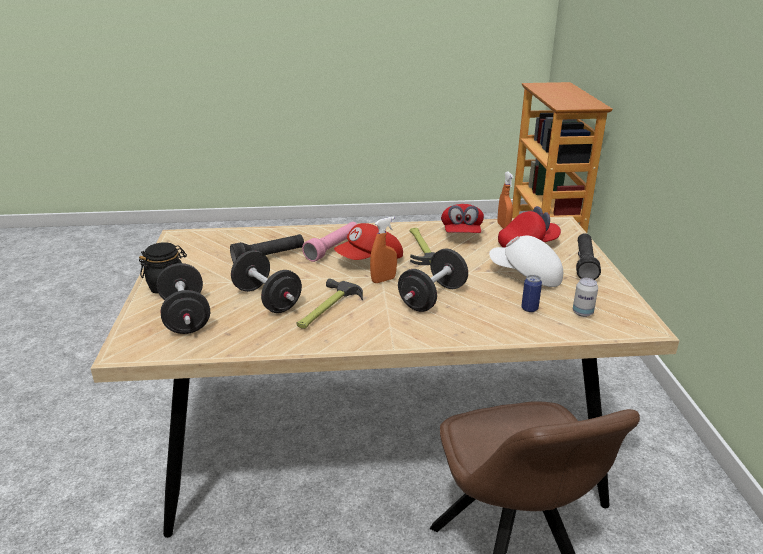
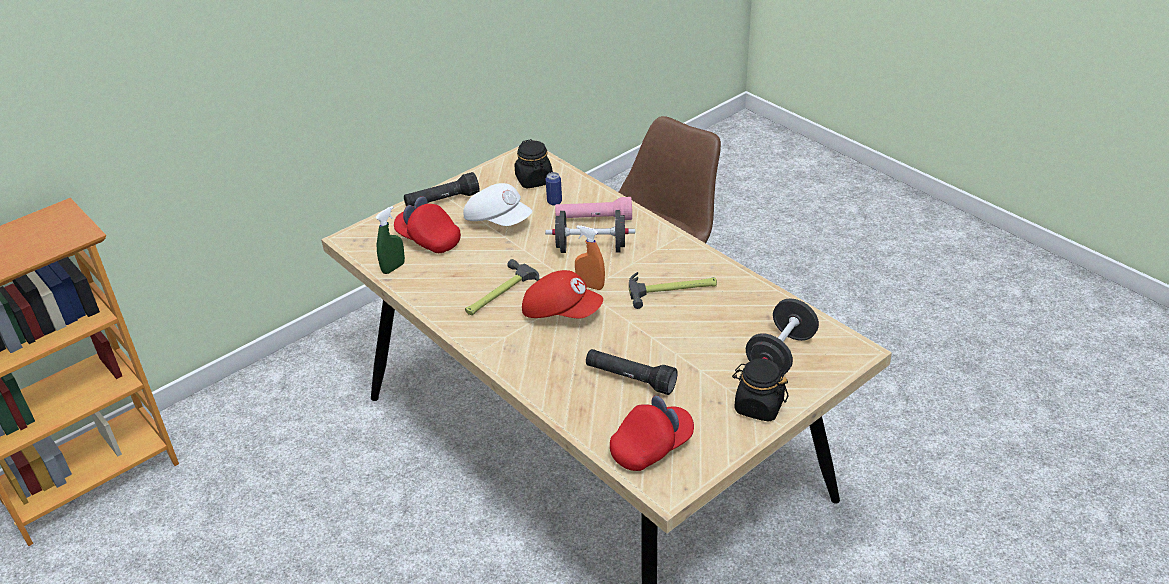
camera: 125 degrees left, 10 degrees up
black dumbbell [231,250,302,313] -> none
pink flashlight [302,222,357,262] -> pink flashlight moved to [555,197,632,220]
red cap [441,204,484,233] -> red cap moved to [610,395,694,471]
white cap [489,236,563,287] -> white cap turned 45 degrees counterclockwise [463,183,532,226]
orange spray bottle [497,171,514,229] -> green spray bottle [375,206,405,274]
can [573,278,598,317] -> black jar [515,139,553,189]

